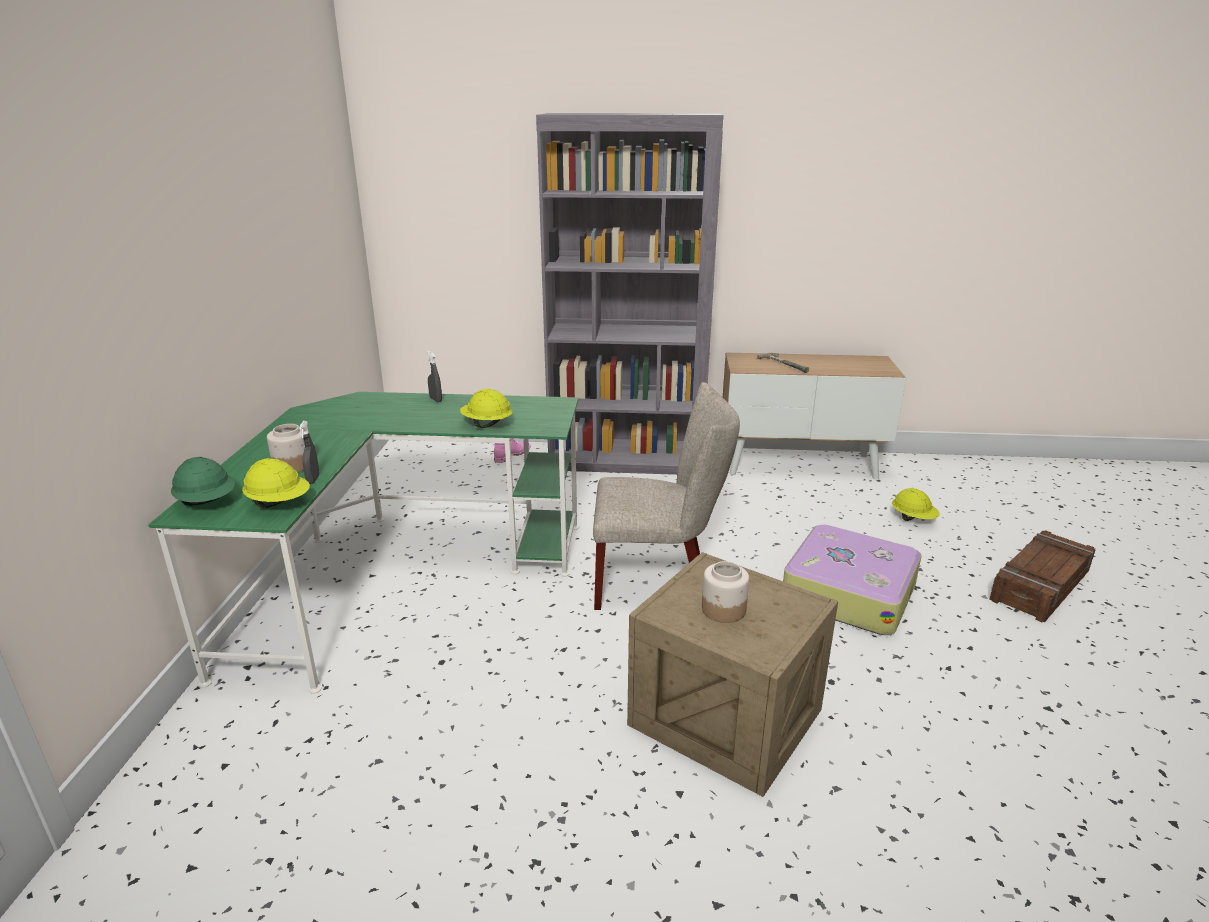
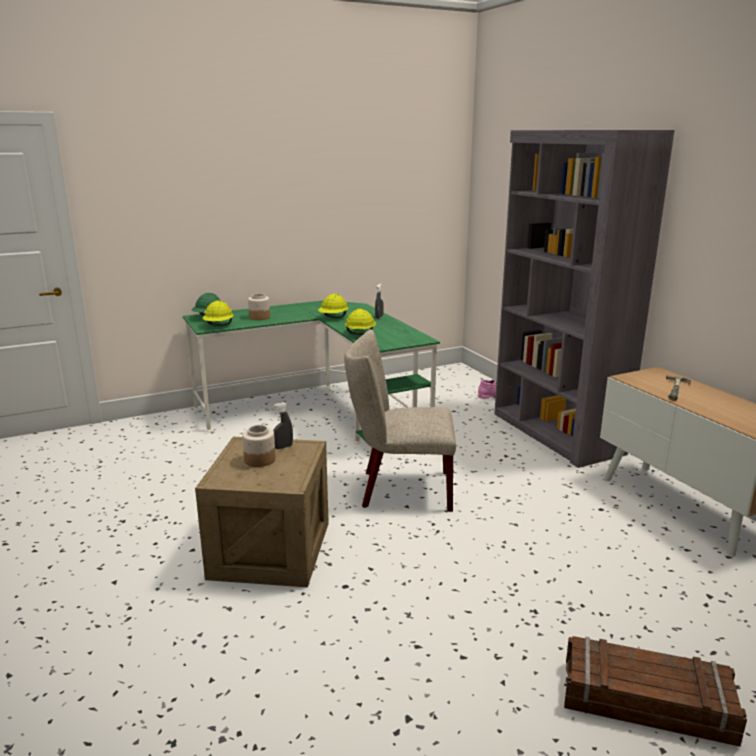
camera: 60 degrees right, 5 degrees down
grey spray bottle [299,421,320,484] -> grey spray bottle moved to [273,402,293,449]
beige chair [593,382,740,610] -> beige chair turned 120 degrees clockwise [344,329,456,512]
suitcase [783,525,921,635] -> none
yellow hard hat [892,488,940,521] -> yellow hard hat moved to [318,294,348,318]

